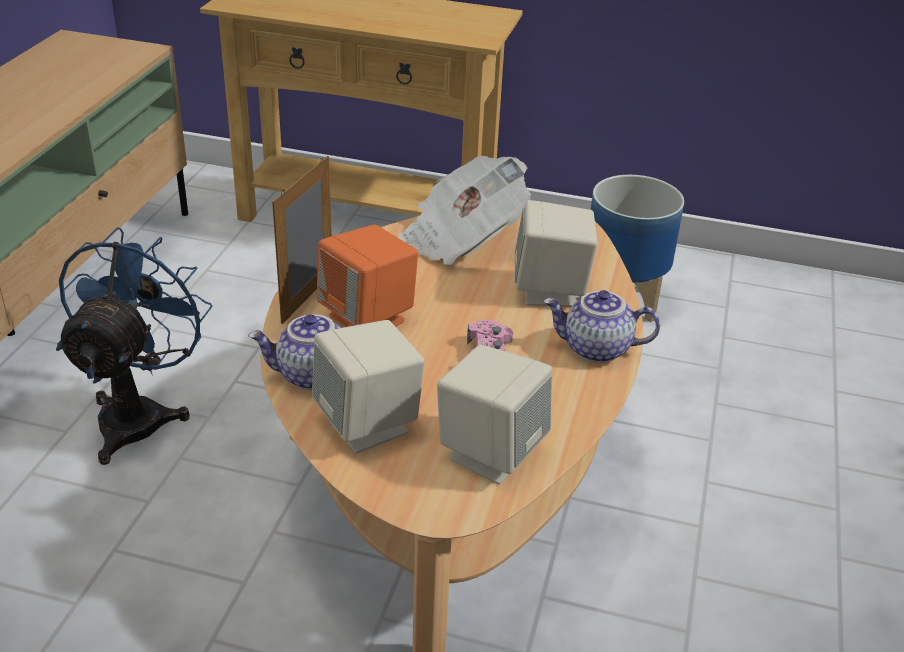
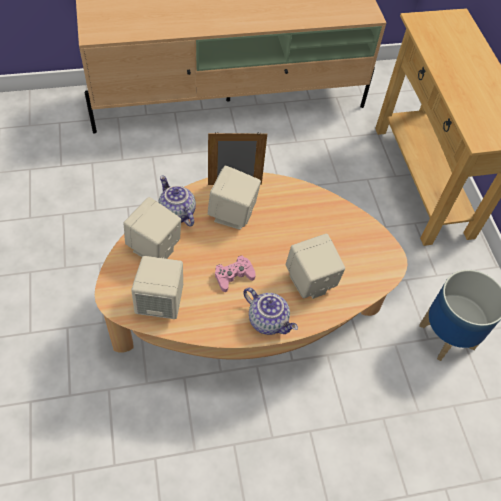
camera: 60 degrees right, 20 degrees up
blue fan [56,227,212,465] -> none
orange speaker [317,224,418,327] -> beige speaker [208,166,261,229]
newspaper [397,156,531,265] -> none
teapot [543,290,660,363] -> teapot turned 150 degrees clockwise [243,288,298,335]

